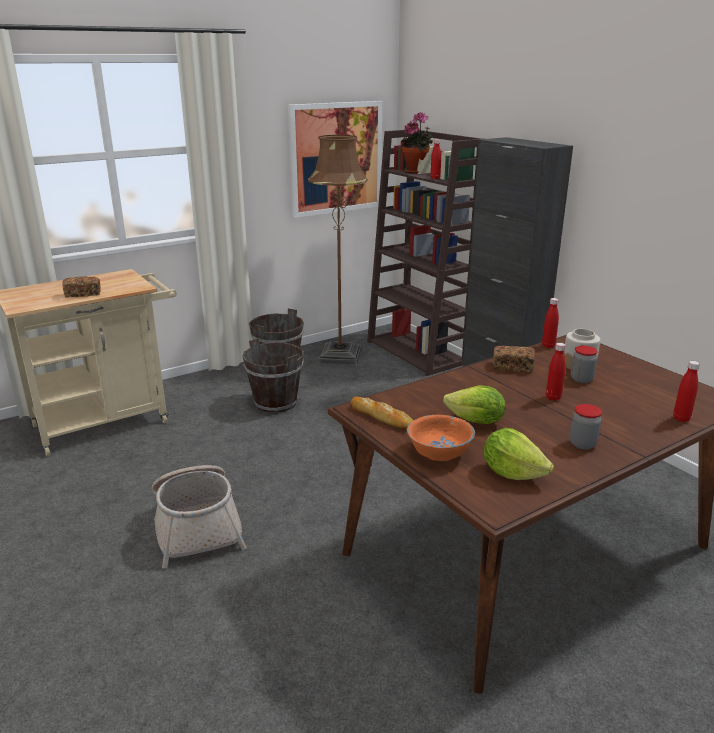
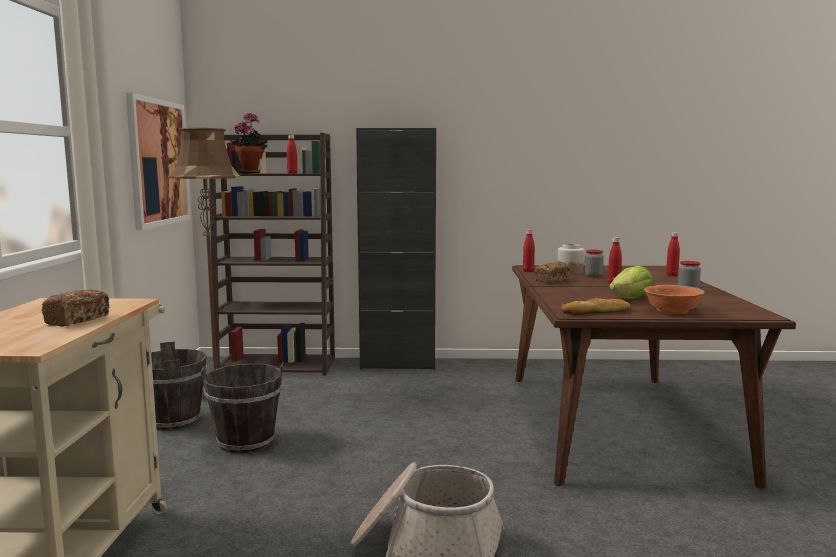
camera: 55 degrees left, 15 degrees down
lettuce [483,428,554,480] -> none

